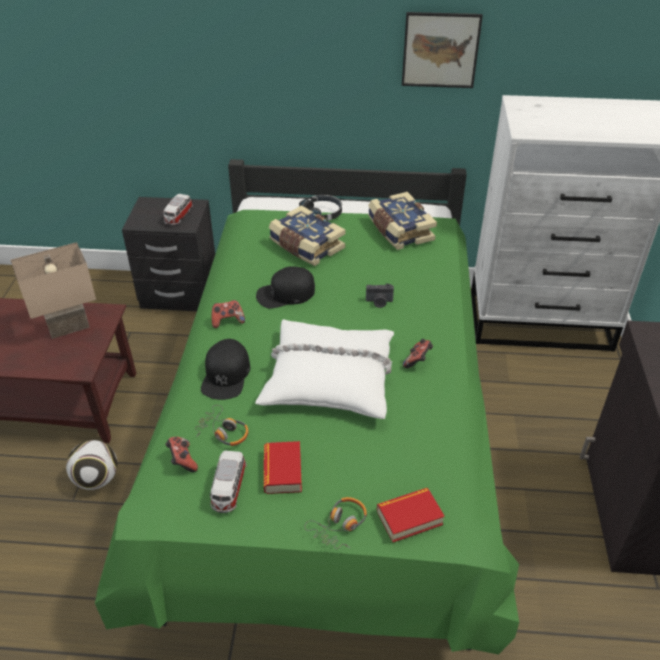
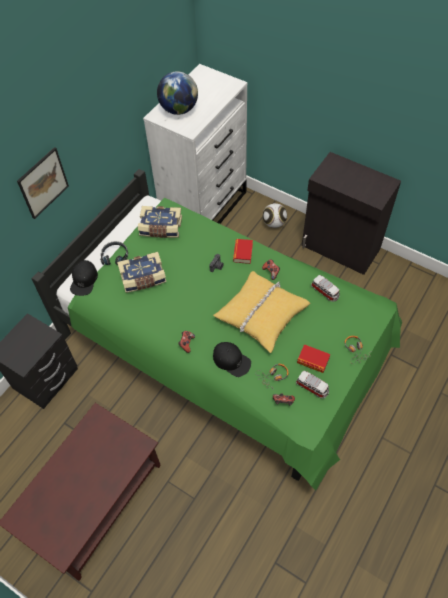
camera: 60 degrees left, 15 degrees up
beige table lamp [11,242,96,339] -> none
football [66,440,117,490] -> football moved to [263,203,287,228]
toy car [163,194,193,225] -> toy car moved to [311,275,340,302]
white pillow [255,319,394,419] -> yellow pillow [213,271,310,353]
black cap [256,266,315,308] -> black cap moved to [70,260,98,296]
book [377,488,445,542] -> book moved to [233,239,253,264]
picture [402,12,483,88] -> picture moved to [17,147,69,219]
none -> globe [157,71,198,115]

